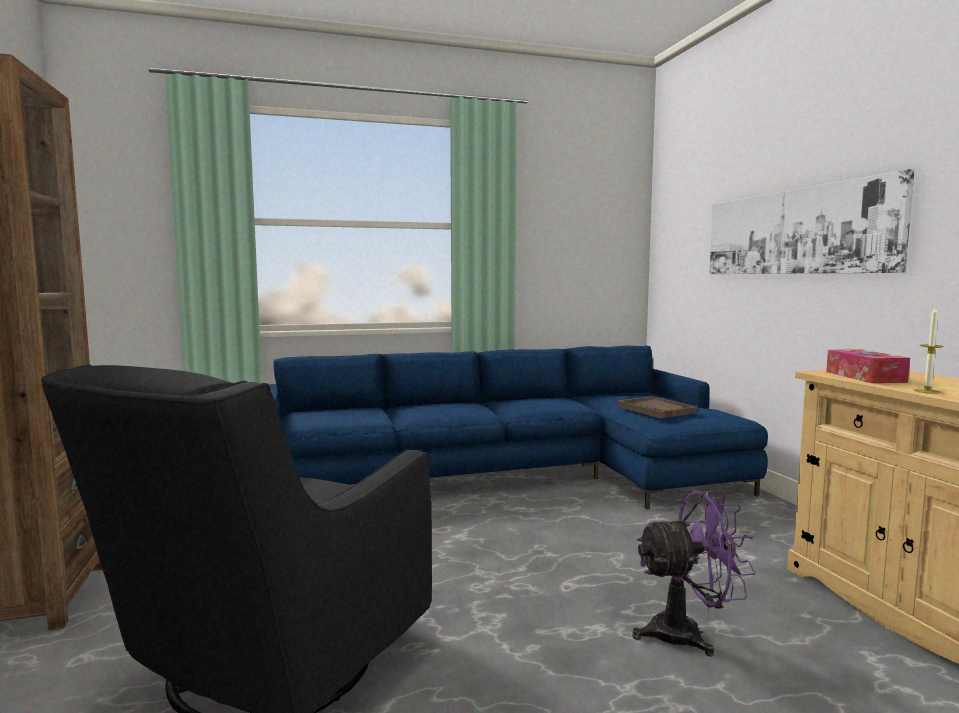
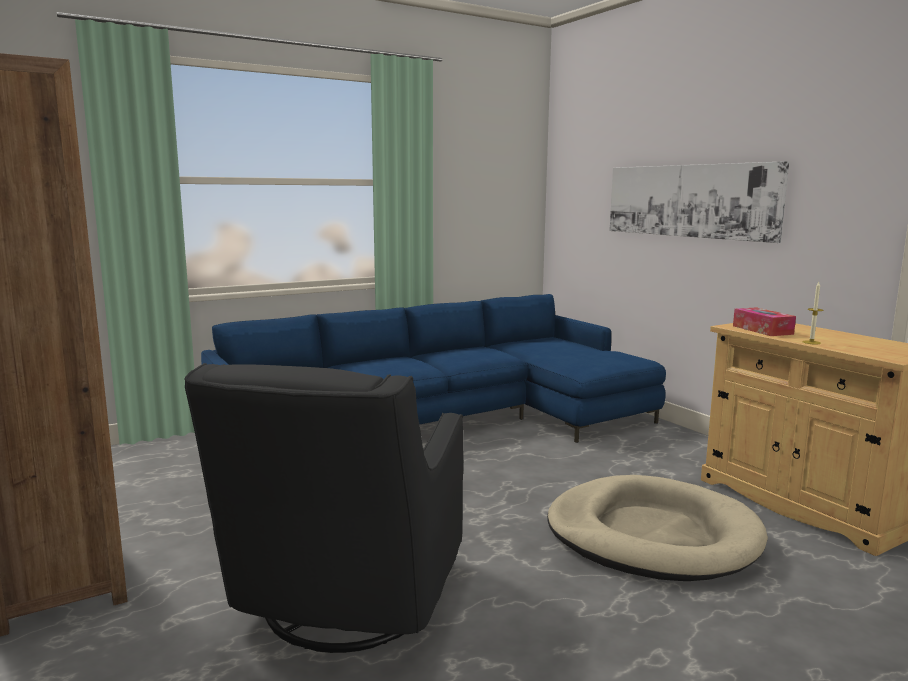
camera: 15 degrees left, 5 degrees up
brown tray [617,396,698,418] -> none
purple fan [632,491,756,657] -> beige dog bed [547,475,768,581]

